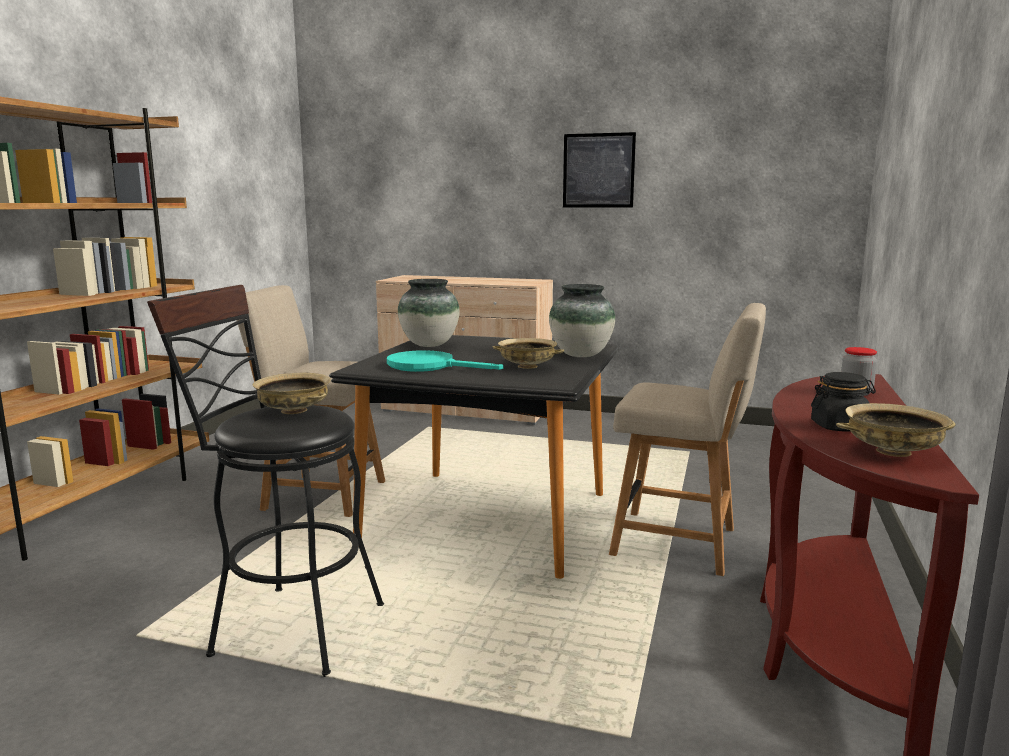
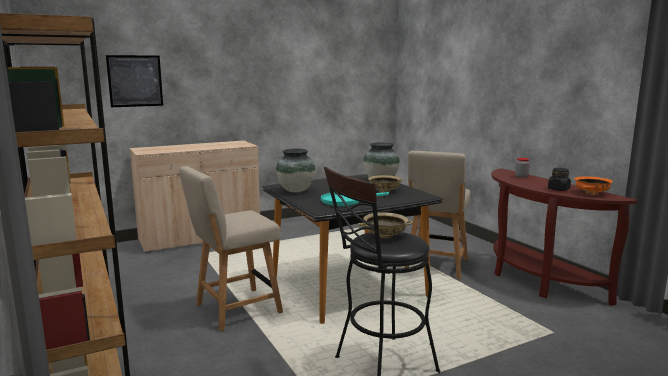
camera: 45 degrees left, 0 degrees up
picture [563,132,636,208] -> picture moved to [106,55,163,107]
beige chair [609,303,766,576] -> beige chair turned 135 degrees clockwise [405,151,471,279]
beige bowl [836,403,956,457] -> orange bowl [574,176,613,195]

